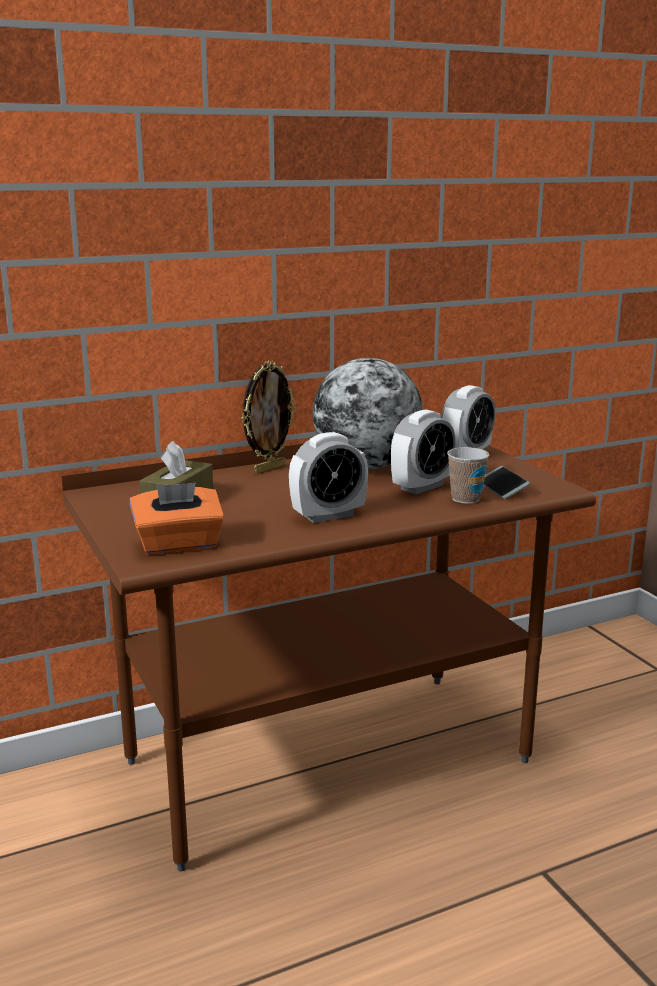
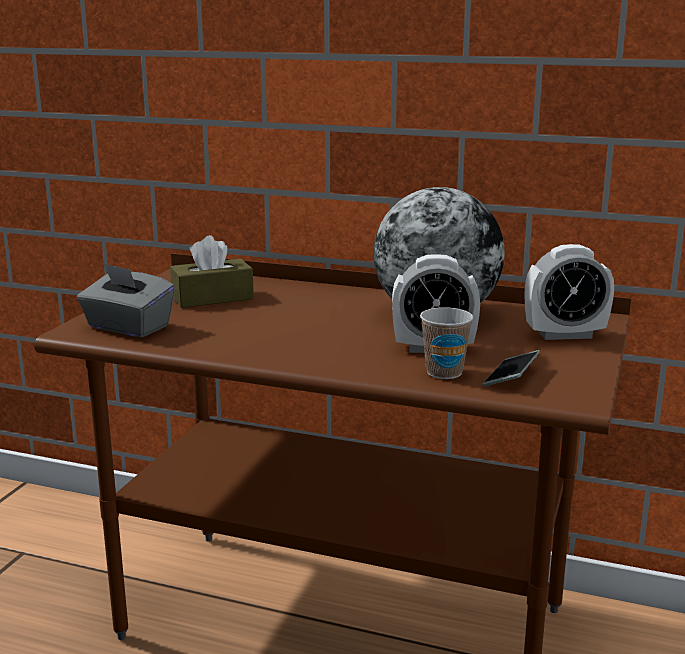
camera: 45 degrees right, 0 degrees up
orange tissue box [129,483,224,554] -> grey tissue box [77,263,175,337]
picture frame [242,361,297,474] -> none
alarm clock [289,432,368,523] -> none

